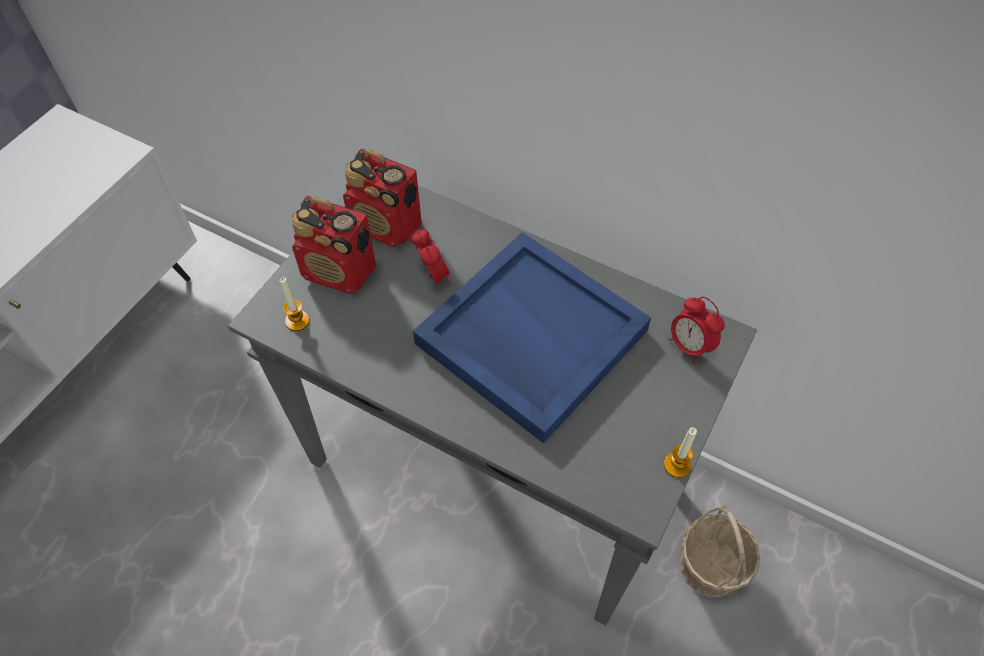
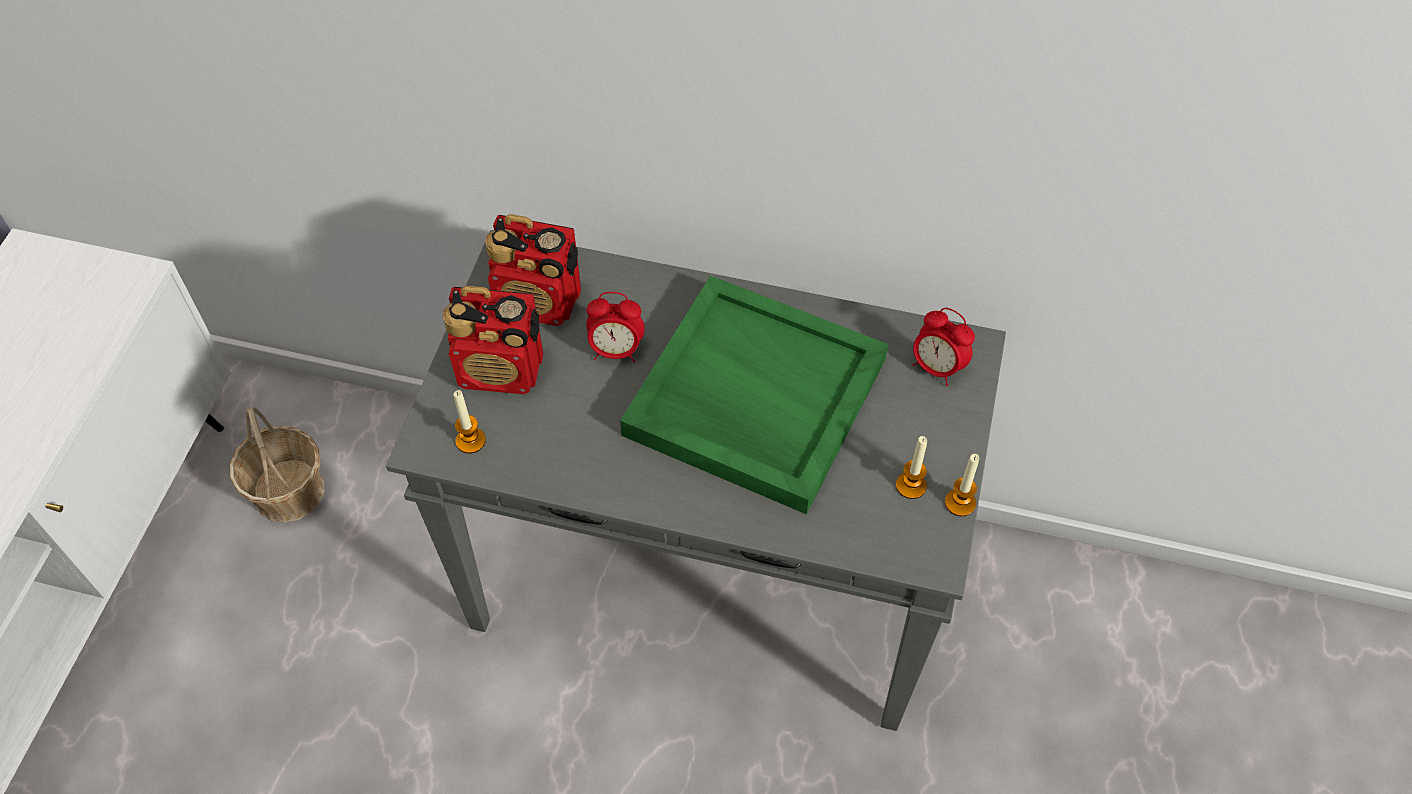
camera: 15 degrees left, 0 degrees up
alarm clock [411,229,450,284] -> alarm clock turned 135 degrees clockwise [586,292,645,362]
blue tray [413,232,651,444] -> green tray [620,276,888,514]
basket [680,505,760,597] -> basket moved to [230,407,325,523]
none -> candle [896,436,927,499]

